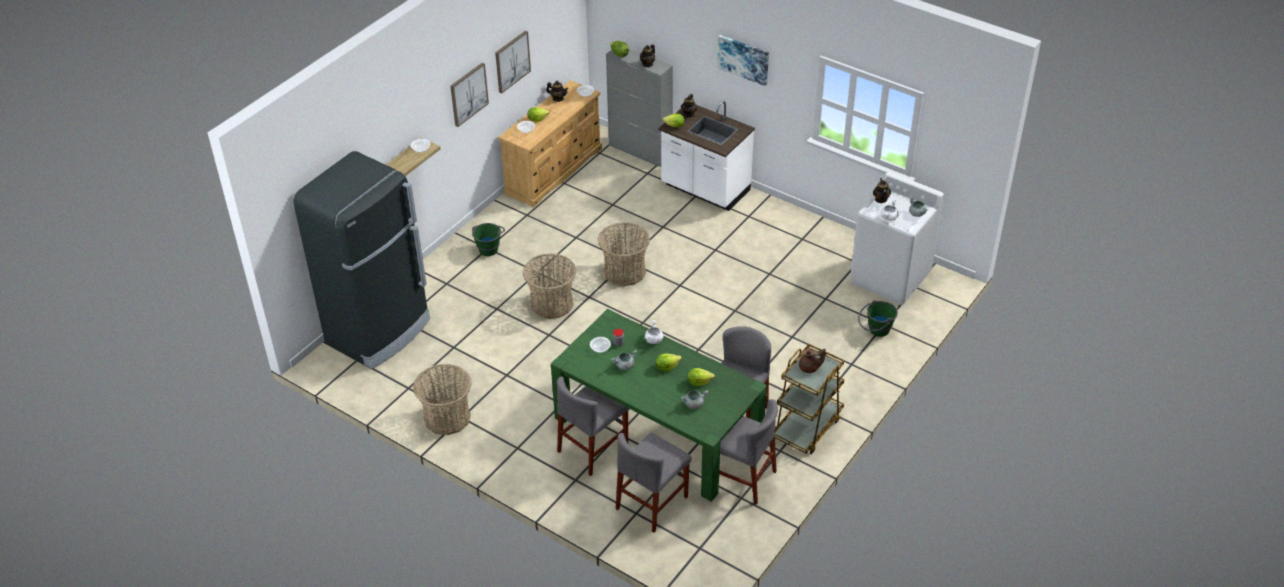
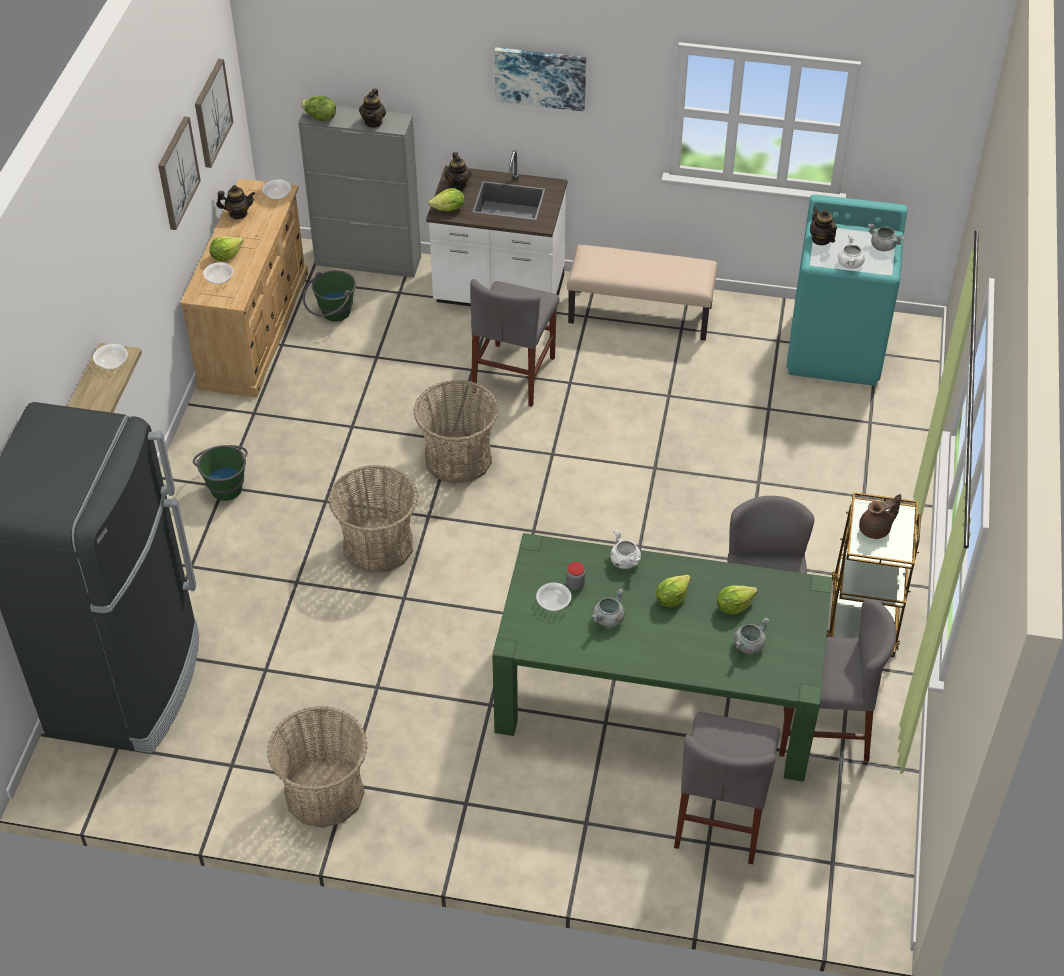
camera: 25 degrees left, 5 degrees up
picture [450,63,489,127] -> picture moved to [195,59,234,168]
grey chair [557,376,630,476] -> grey chair moved to [470,279,560,407]
white washing machine [850,172,944,305] -> turquoise washing machine [786,194,908,386]
green bucket [858,300,898,337] -> green bucket moved to [303,270,356,321]
none -> beige bench [567,245,718,341]

